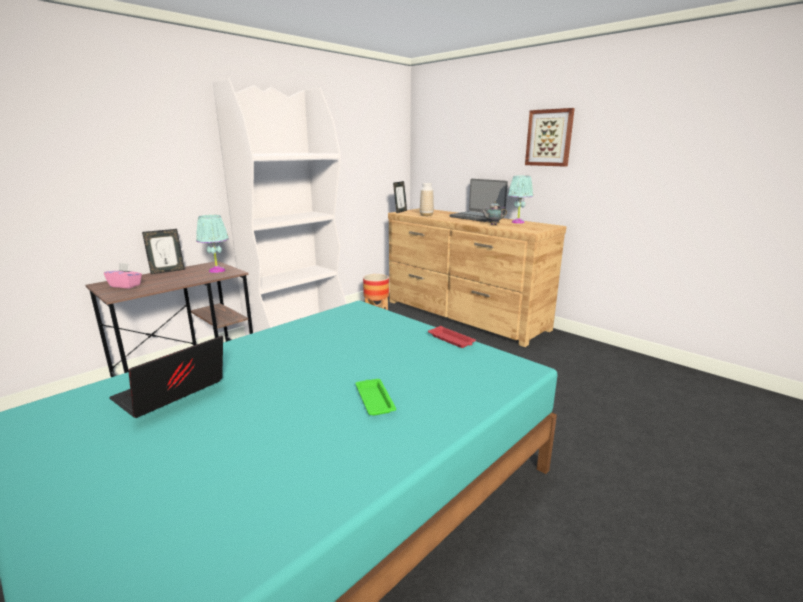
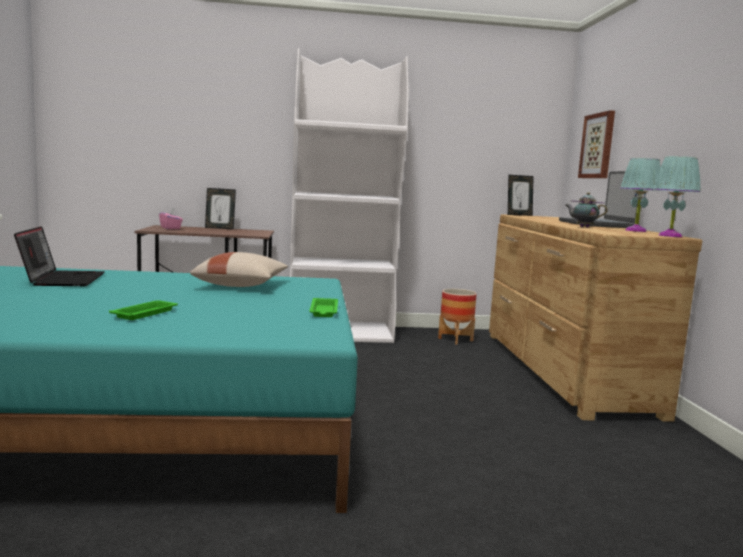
camera: 40 degrees right, 10 degrees down
laptop [109,336,223,418] -> laptop turned 90 degrees clockwise [14,226,105,286]
turquoise table lamp [196,215,229,273] -> turquoise table lamp moved to [653,156,701,237]
vase [420,183,434,216] -> none
red tray [428,326,476,348] -> green tray [309,298,338,317]
picture [525,108,575,167] -> picture moved to [578,110,615,178]
none -> beige pillow [190,252,288,287]

